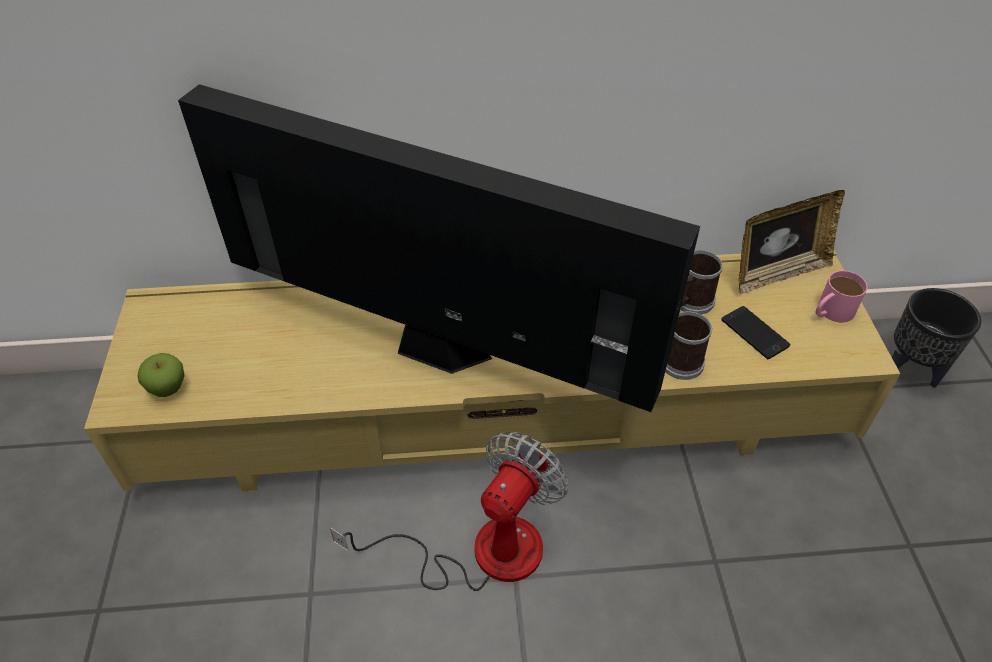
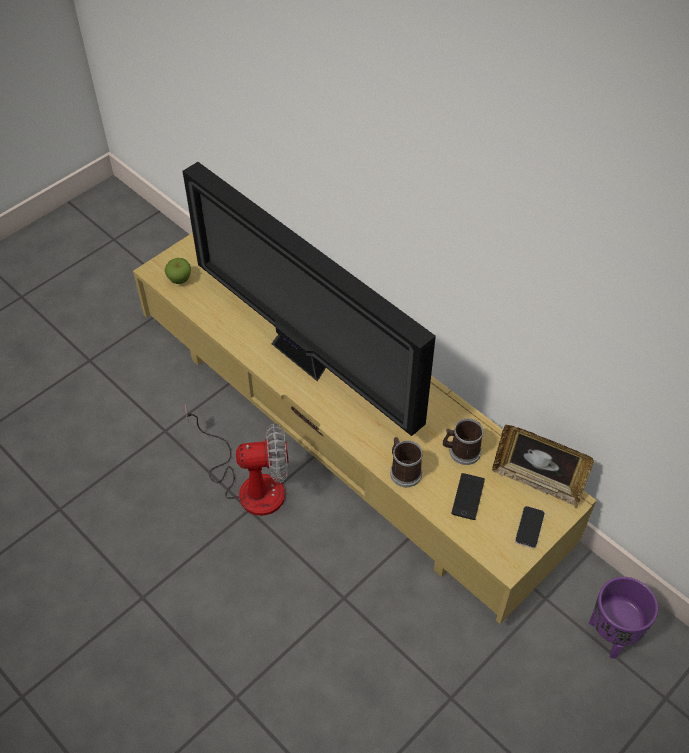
camera: 50 degrees right, 5 degrees up
television [178,84,700,412] -> television turned 150 degrees clockwise [182,162,436,436]
pink mug [815,271,868,322] -> phone [515,506,545,548]
black planter [892,288,981,388] -> purple planter [589,577,658,659]

